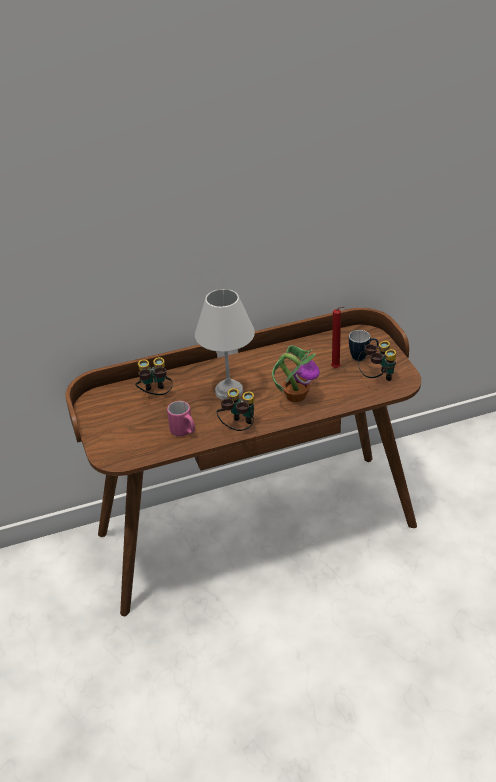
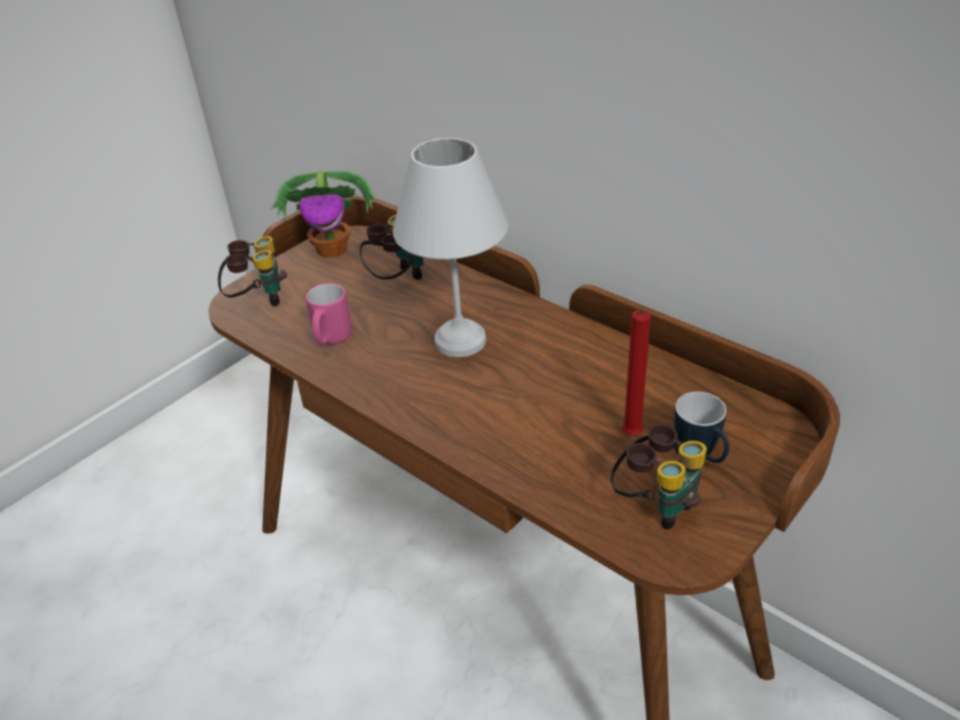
camera: 60 degrees right, 0 degrees up
binoculars [217,388,254,431] -> binoculars moved to [218,236,287,306]
potted plant [272,345,320,402] -> potted plant moved to [270,171,376,258]

